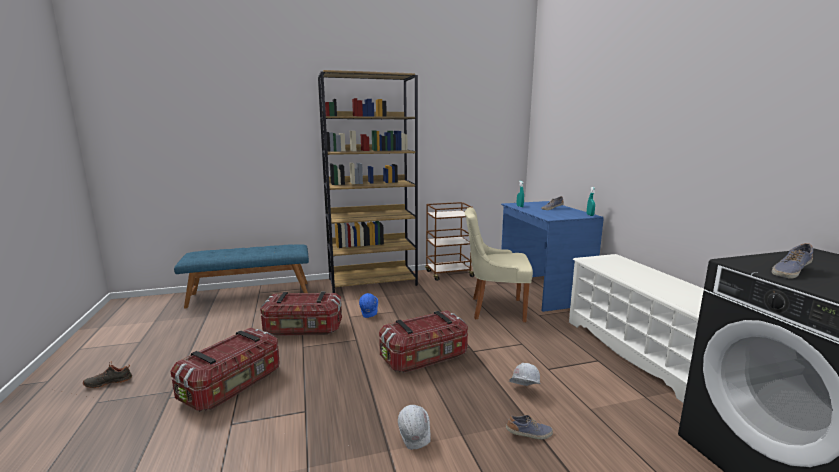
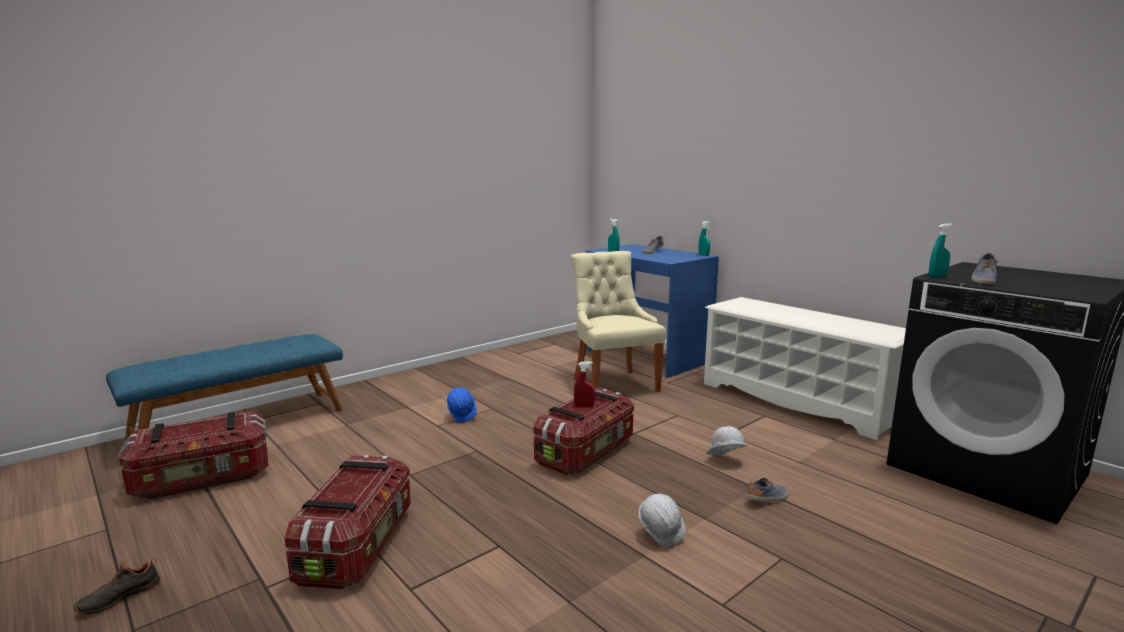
camera: 25 degrees left, 0 degrees up
storage box [260,291,342,336] -> storage box moved to [118,411,269,500]
brown bookcase [318,70,418,293] -> none
brown cart [425,202,475,281] -> none
beige chair [465,207,533,322] -> beige chair turned 90 degrees clockwise [571,251,666,392]
none -> red spray bottle [574,362,595,407]
none -> turquoise spray bottle [929,223,953,277]

